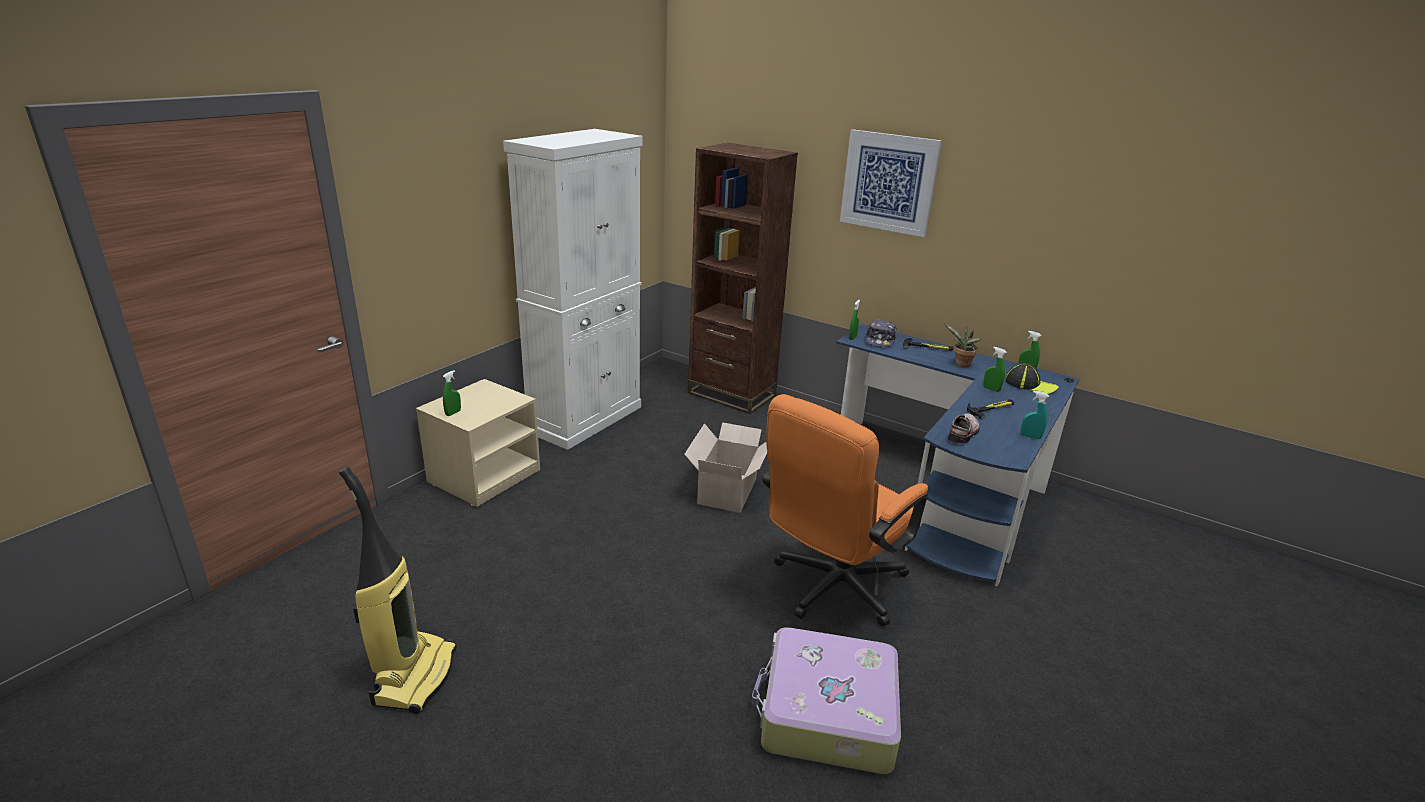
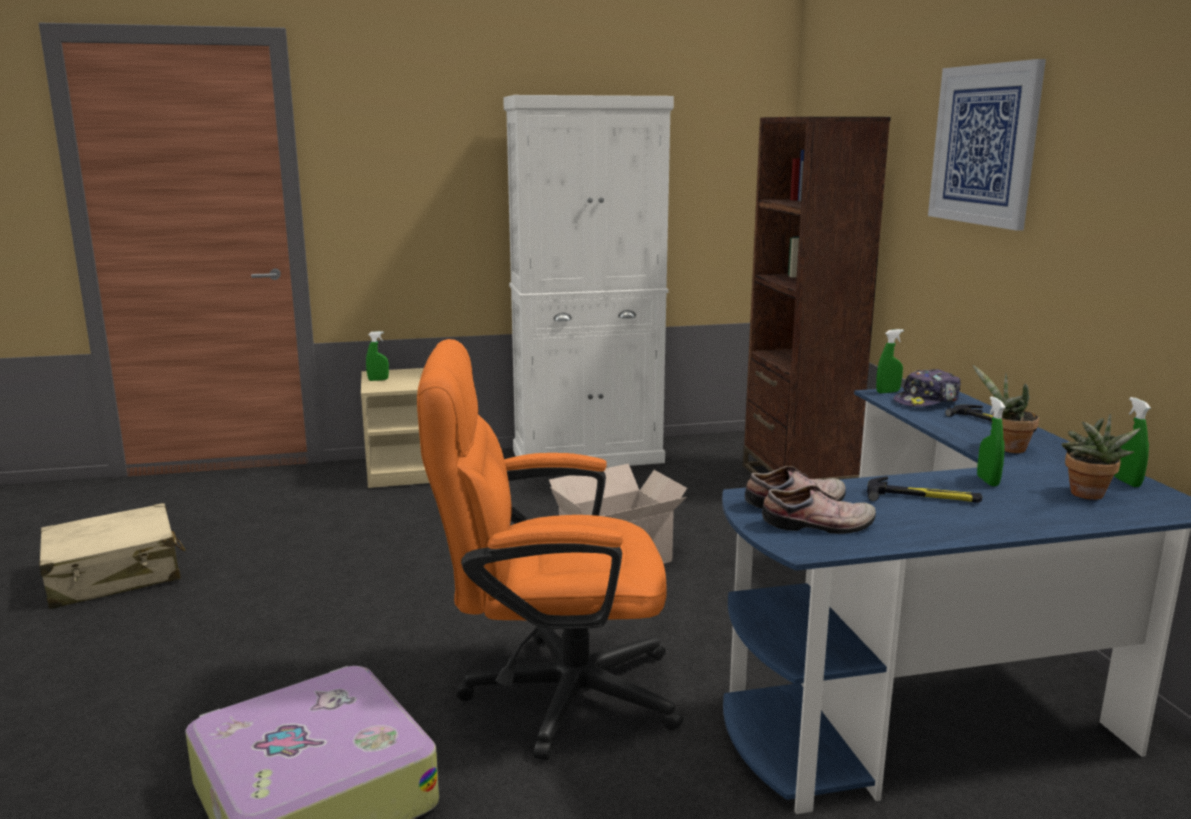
camera: 45 degrees right, 10 degrees down
vacuum cleaner [339,466,457,714] -> beige suitcase [39,503,185,609]
cap [1005,363,1059,394] -> potted plant [1062,414,1141,500]
turquoise spray bottle [1021,391,1049,439] -> none
none -> shoe [762,485,876,534]

